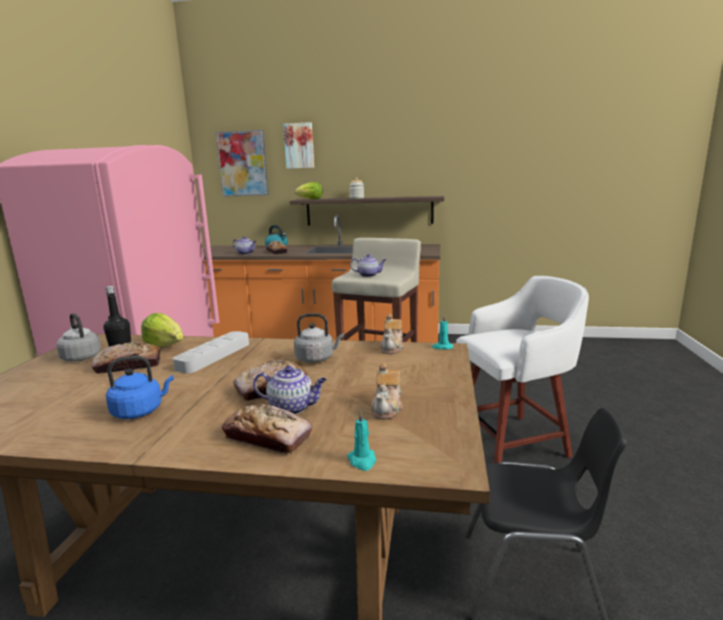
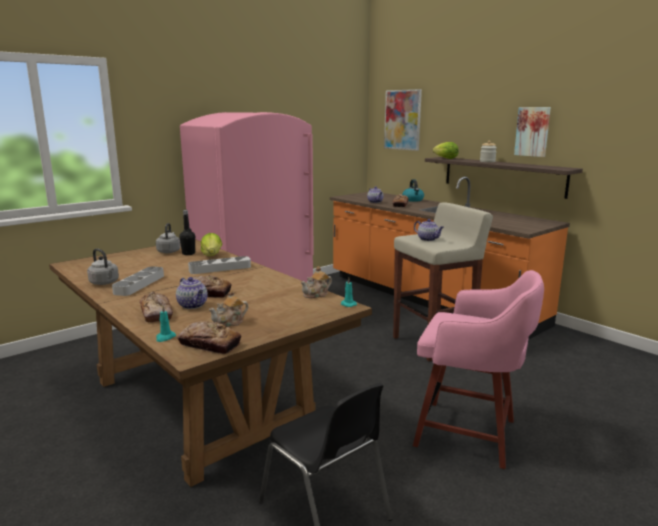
camera: 40 degrees right, 0 degrees up
bread [92,342,160,374] -> bread moved to [177,321,241,354]
blue kettle [106,356,174,419] -> grey tray [112,266,164,296]
picture [283,122,314,169] -> picture moved to [514,107,551,157]
grey kettle [294,313,344,363] -> grey kettle moved to [87,248,119,285]
white stool [456,276,589,463] -> pink stool [413,270,544,469]

